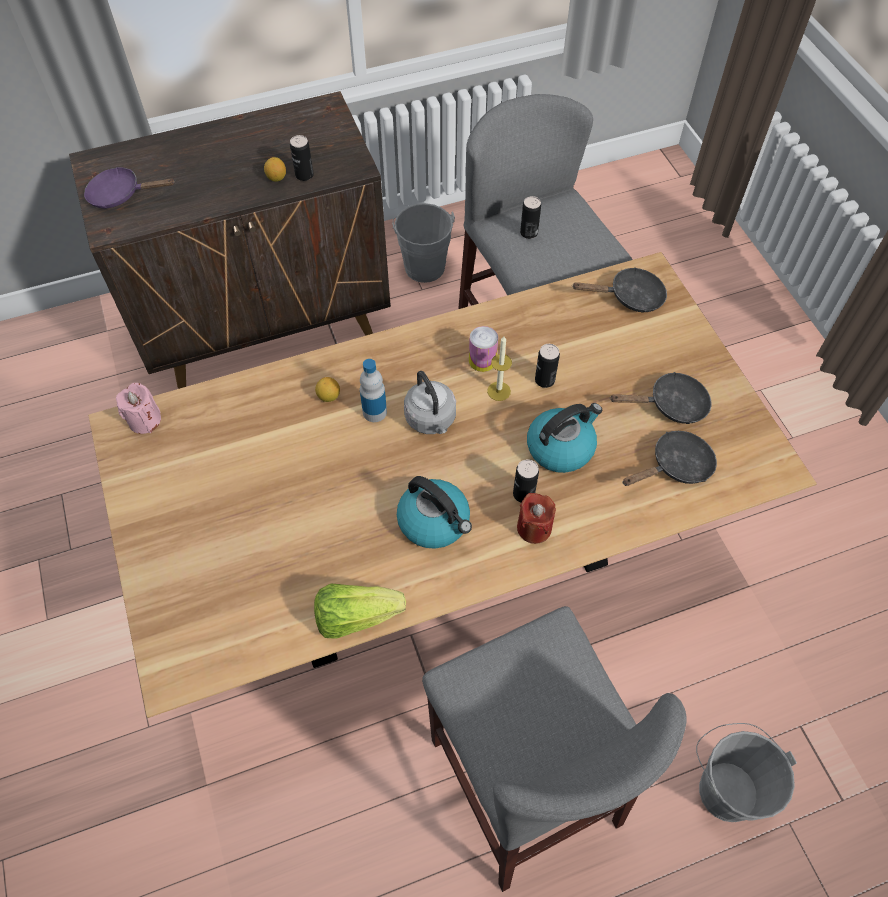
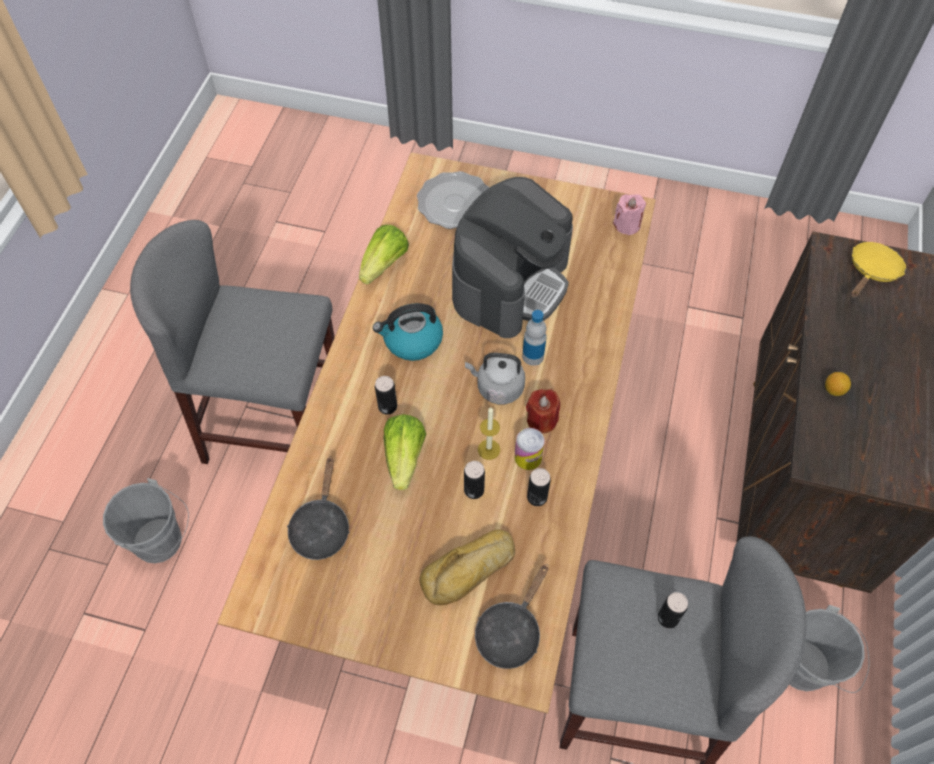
camera: 125 degrees right, 0 degrees up
purple frying pan [84,167,175,209] -> yellow frying pan [851,242,906,298]
can [290,135,314,181] -> can moved to [527,468,551,506]
lemon [315,377,340,402] -> none
red candle [517,493,556,544] -> red candle moved to [526,389,560,433]
kettle [527,403,602,473] -> lettuce [383,414,426,490]
black frying pan [610,372,711,424] -> none
none -> plate [417,171,490,229]
none -> bread [419,530,515,605]
none -> coffee machine [452,177,573,338]

